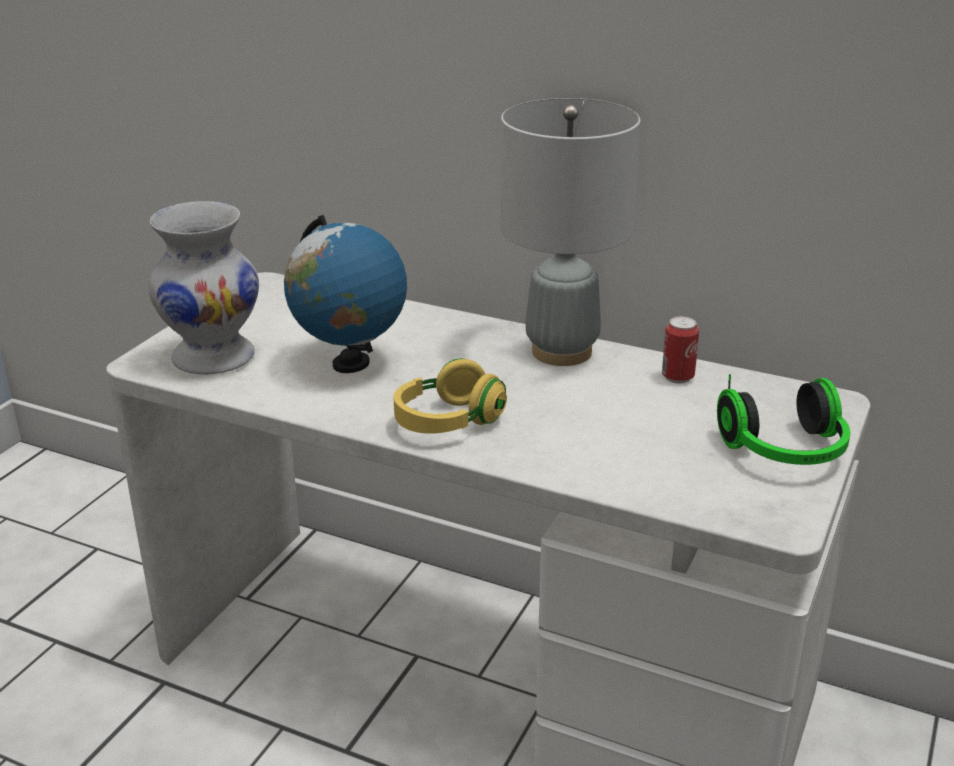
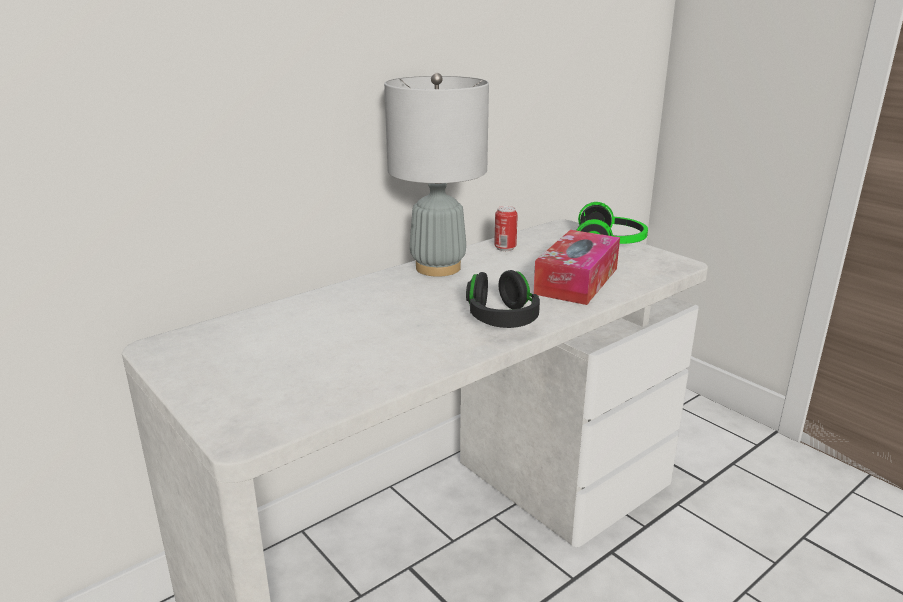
camera: 65 degrees left, 5 degrees down
white vase [148,201,259,375] -> none
globe [284,215,407,373] -> none
yellow headphones [393,358,507,434] -> black headphones [466,270,540,328]
none -> tissue box [533,230,620,305]

